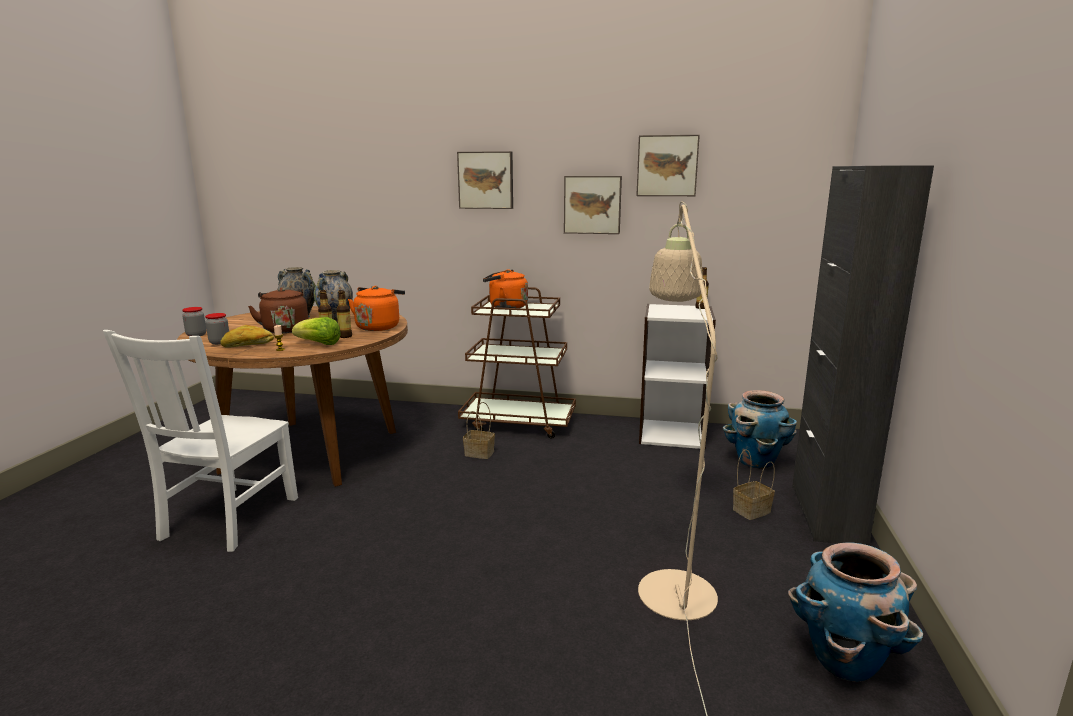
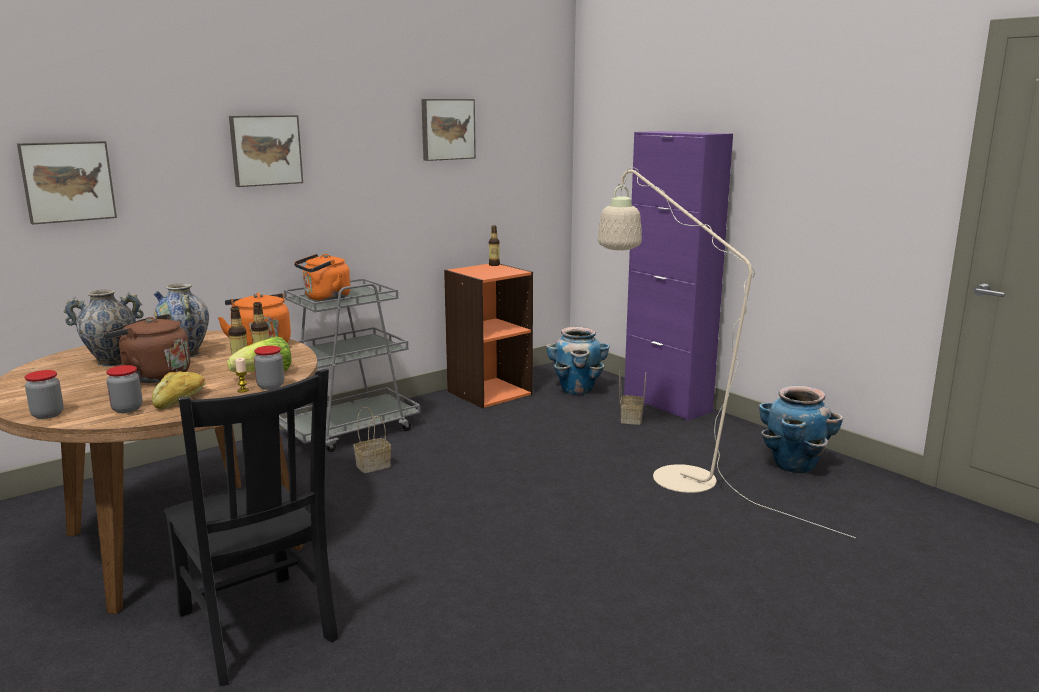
camera: 50 degrees left, 0 degrees up
white chair [103,330,298,552] -> black chair [164,369,338,686]
brown cart [458,287,576,439] -> grey cart [279,278,420,452]
picture [564,176,622,234] -> picture moved to [17,141,117,225]
white bookcase [639,304,716,449] -> orange bookcase [444,264,533,408]
black cabinet [792,165,934,545] -> purple cabinet [624,131,733,421]
none -> jar [254,346,284,390]

